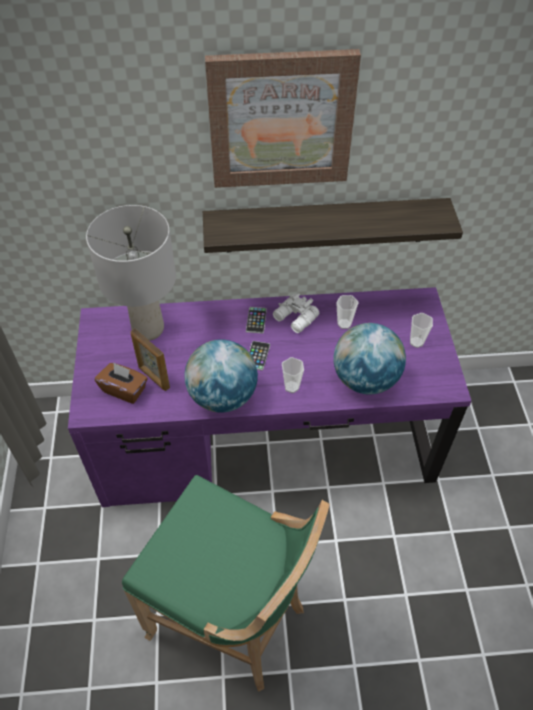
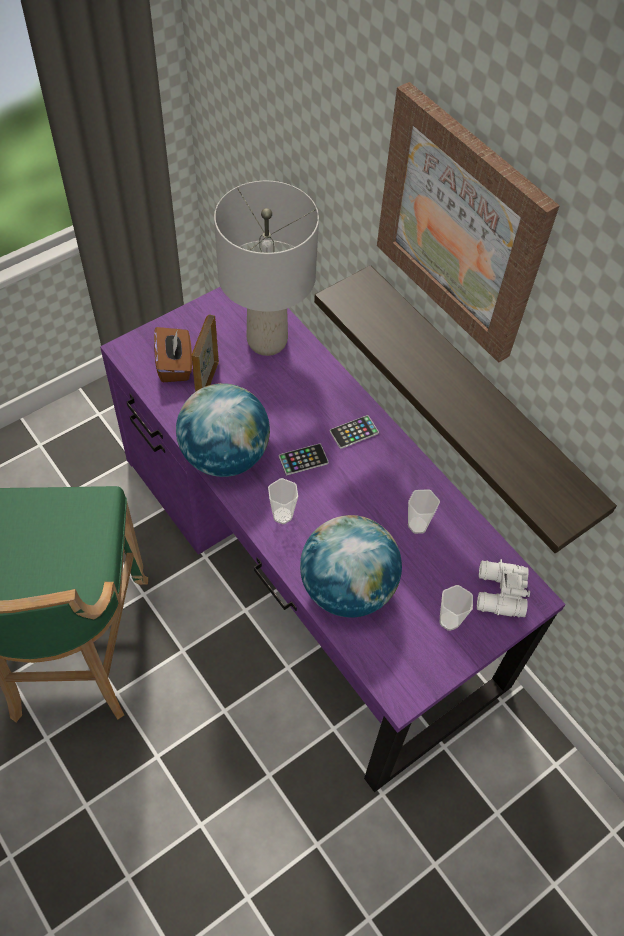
camera: 55 degrees right, 5 degrees up
white binoculars [273,293,319,333] -> white binoculars moved to [477,559,530,618]

